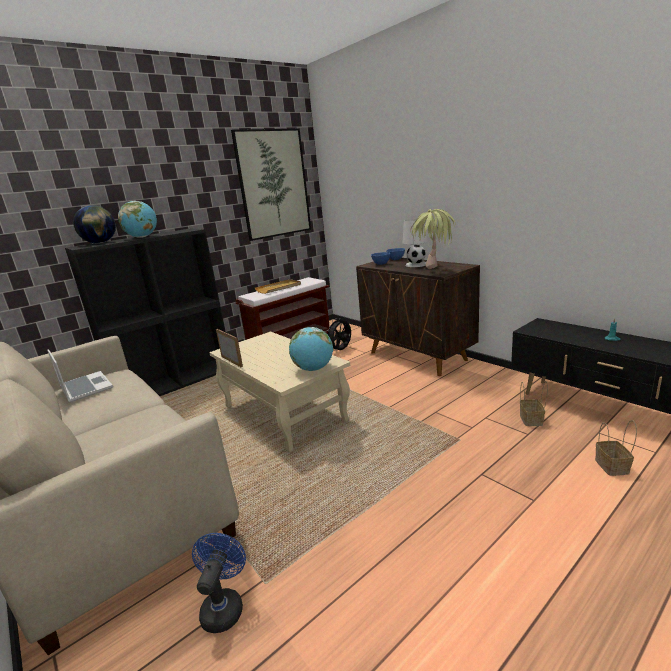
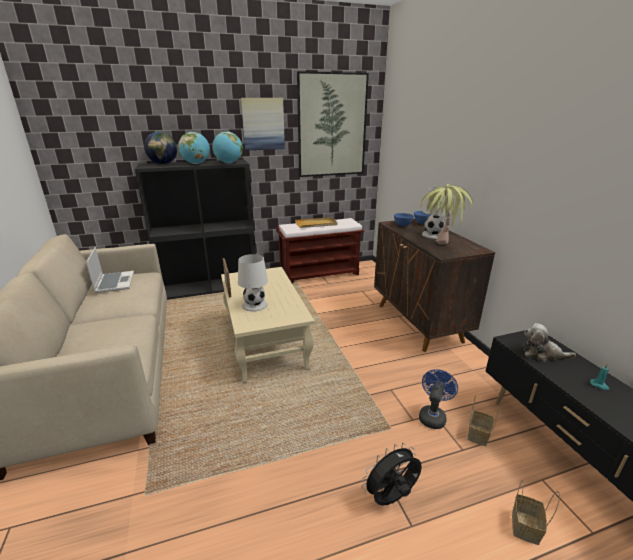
camera: 20 degrees right, 5 degrees up
blue fan [192,533,246,633] -> blue fan moved to [419,369,458,429]
globe [289,327,333,371] -> globe moved to [212,132,243,163]
black fan [325,318,351,351] -> black fan moved to [361,443,422,506]
none -> white table lamp [238,254,268,312]
none -> picture [241,98,285,151]
none -> plush toy [523,323,576,362]

